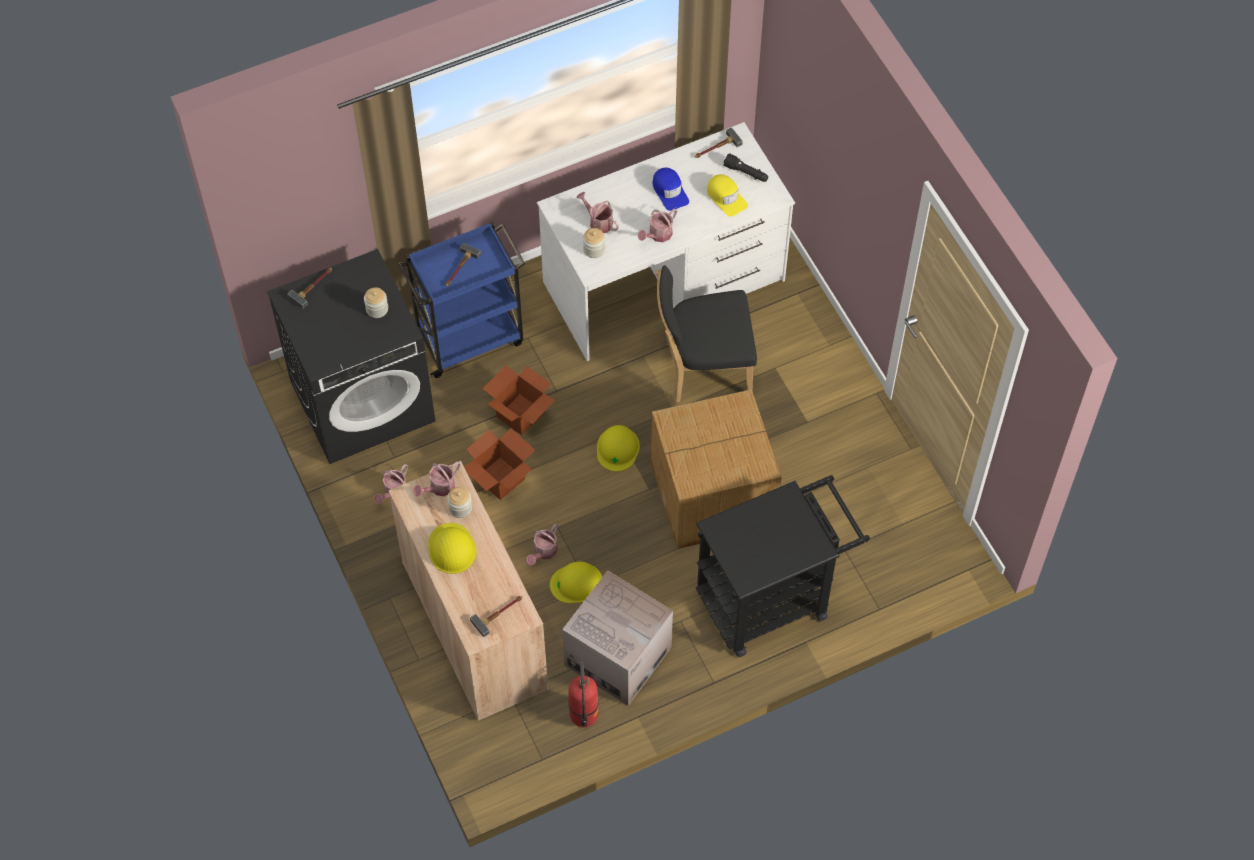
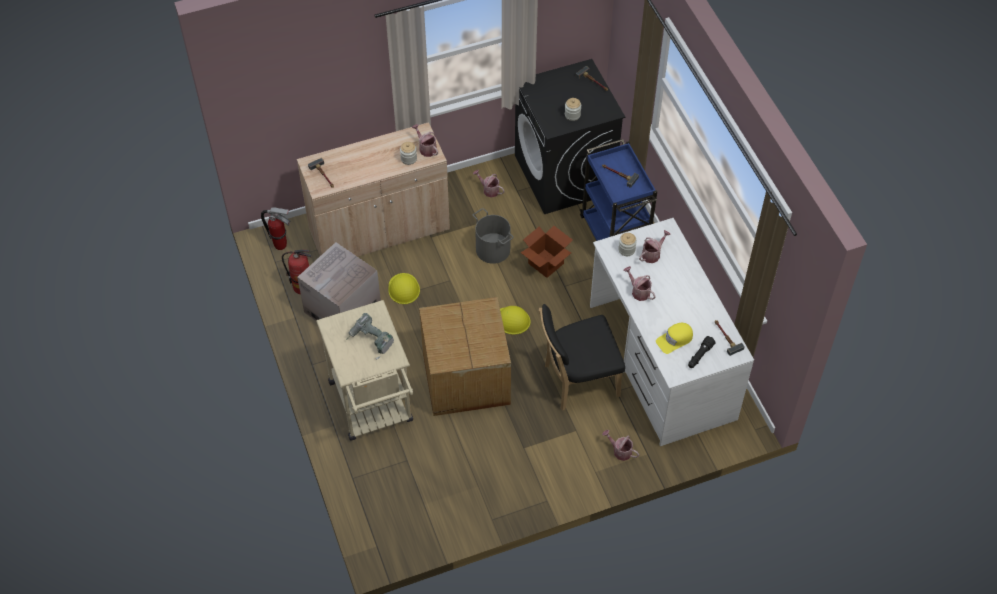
camera: 95 degrees right, 5 degrees down
yellow hard hat [428,523,477,574] -> none
cardboard box [464,428,535,500] -> grey bucket [473,208,513,264]
watering can [526,524,558,565] -> watering can moved to [602,430,639,461]
blue cap [652,168,689,211] -> none
black chair [657,265,757,403] -> black chair turned 105 degrees counterclockwise [539,304,625,411]
black cart [696,475,870,657] -> beige cart [316,300,413,441]
none -> fire extinguisher [261,208,291,250]
none -> power drill [346,313,394,360]

